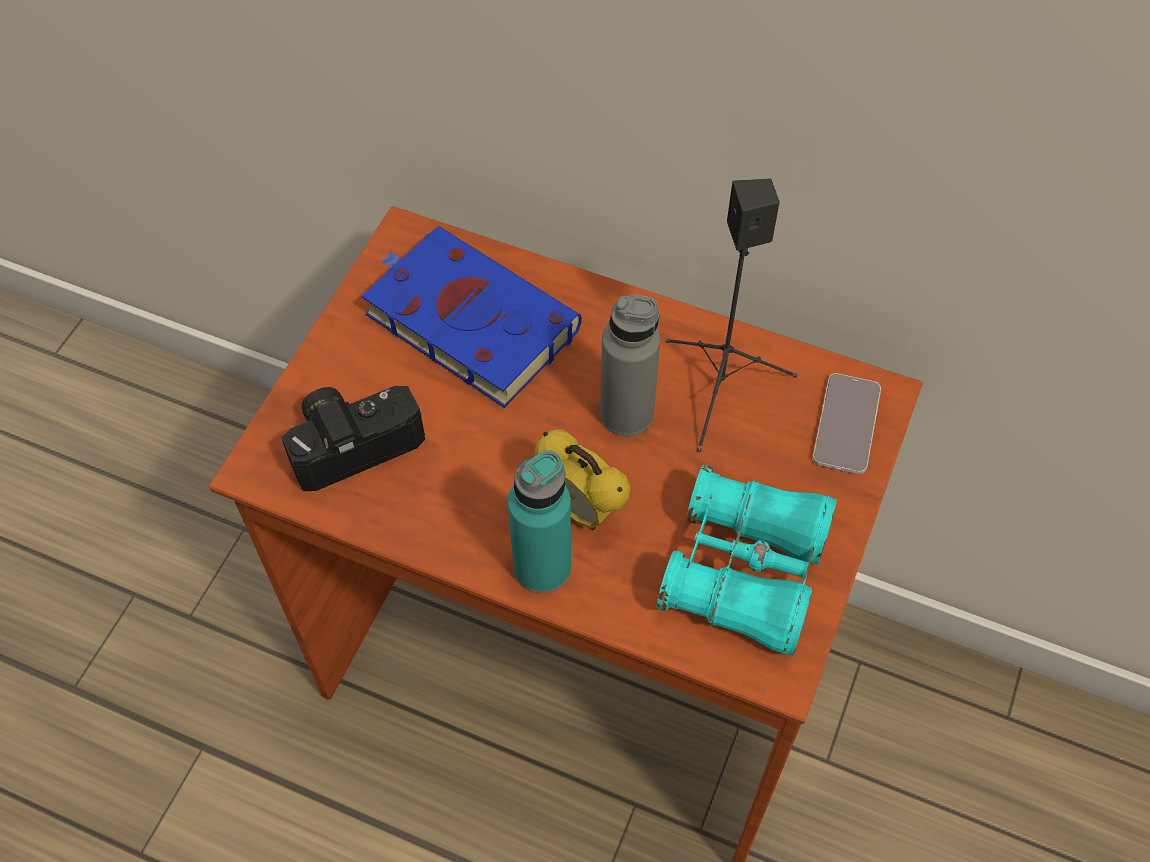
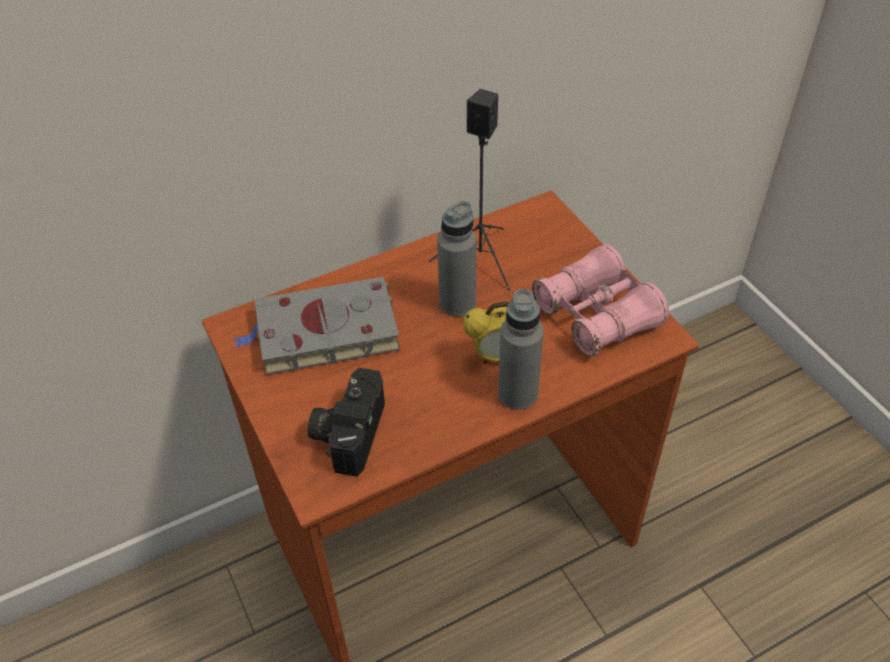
camera: 50 degrees left, 10 degrees down
blue book [361,226,582,408] -> grey book [234,277,400,375]
turquoise bottle [508,450,571,593] -> grey bottle [498,289,544,410]
turquoise binoculars [657,465,837,655] -> pink binoculars [532,244,669,357]
phone [812,373,881,474] -> none

